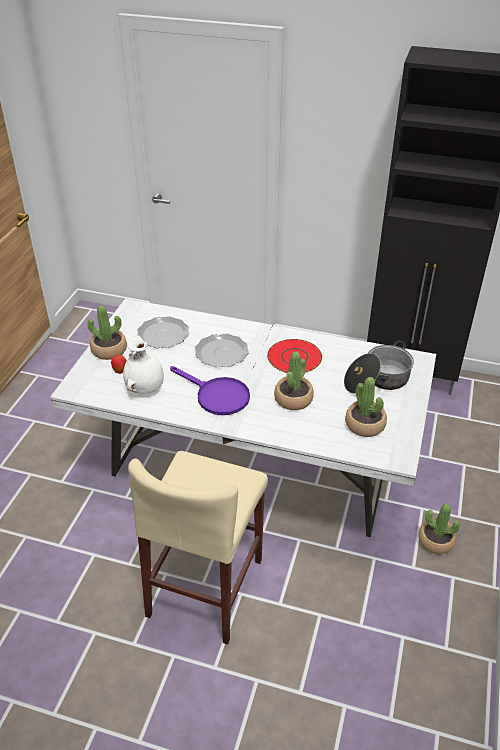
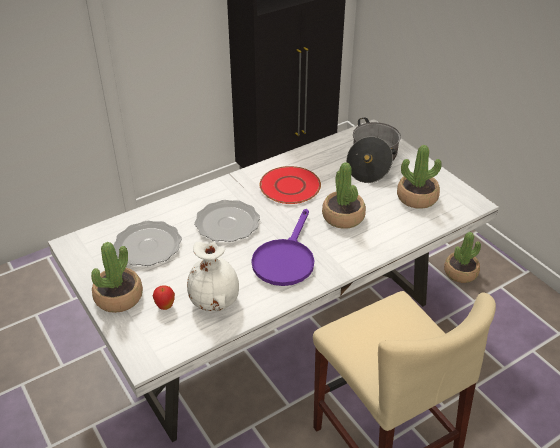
camera: 50 degrees left, 0 degrees up
purple frying pan [170,366,250,415] -> purple frying pan turned 120 degrees clockwise [252,209,314,286]

